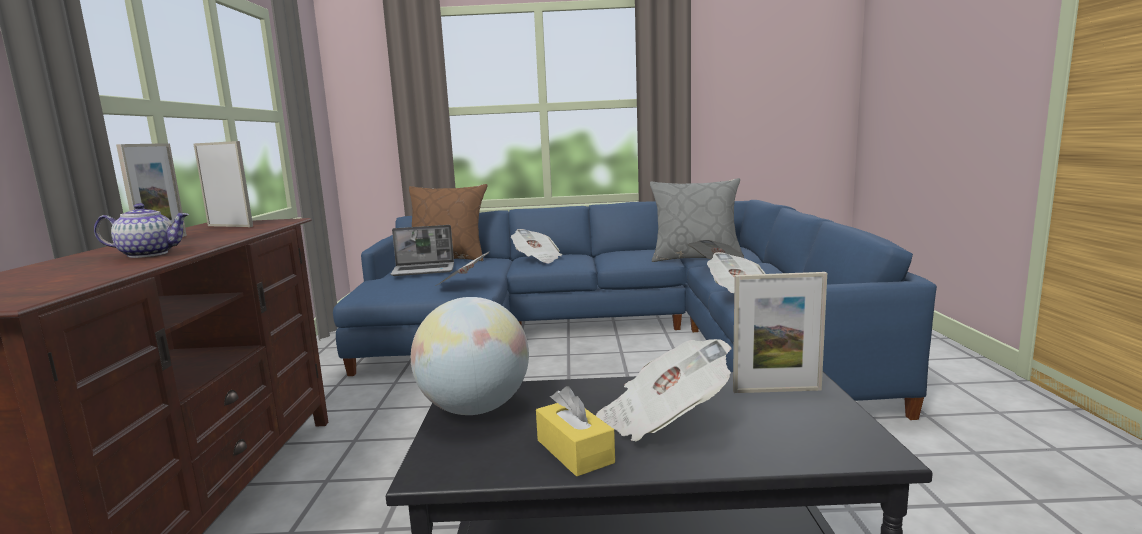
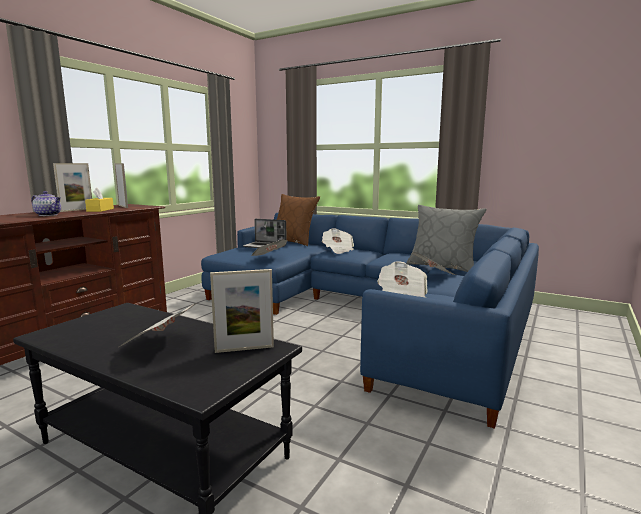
camera: 30 degrees right, 0 degrees up
globe [411,297,529,415] -> none
yellow tissue box [536,386,615,476] -> yellow tissue box moved to [85,188,114,212]
picture frame [733,272,827,393] -> picture frame turned 45 degrees counterclockwise [210,269,274,353]

